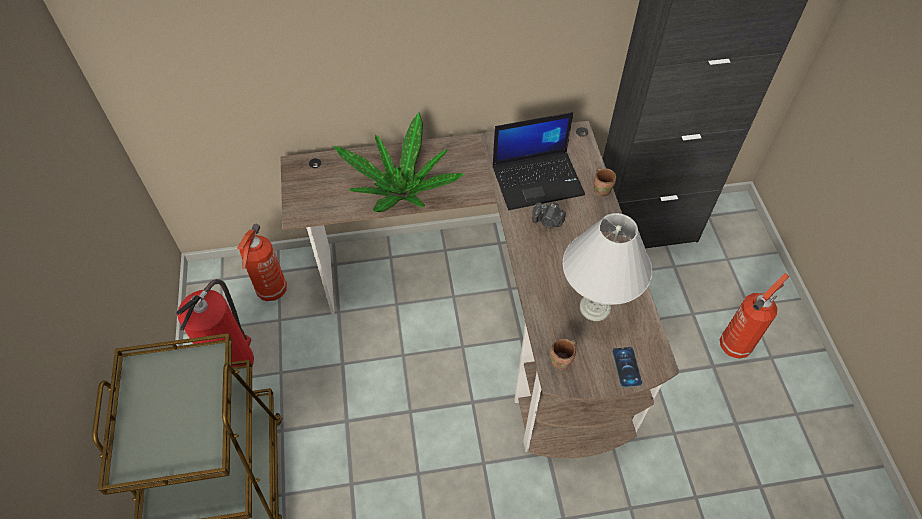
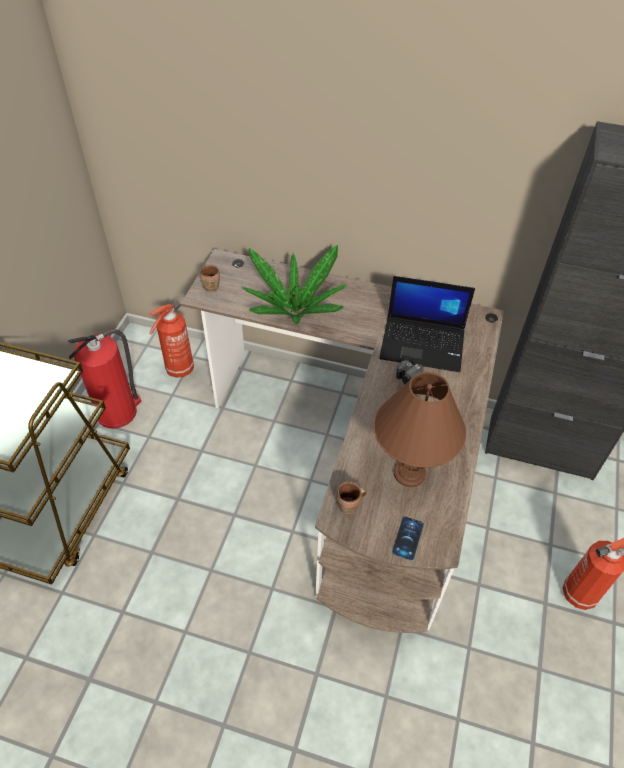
camera: 25 degrees right, 5 degrees down
white table lamp [563,213,652,321] -> brown table lamp [374,372,466,487]
brown mug [593,168,616,197] -> brown mug moved to [200,264,220,292]

